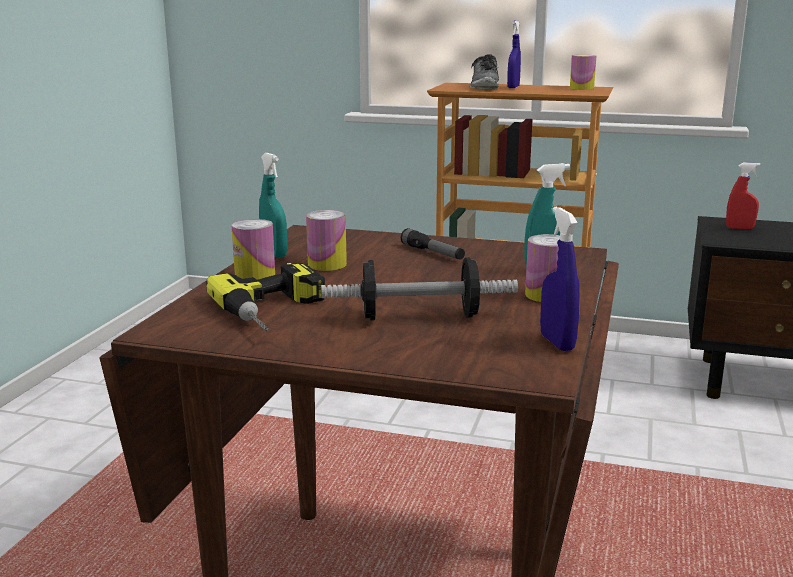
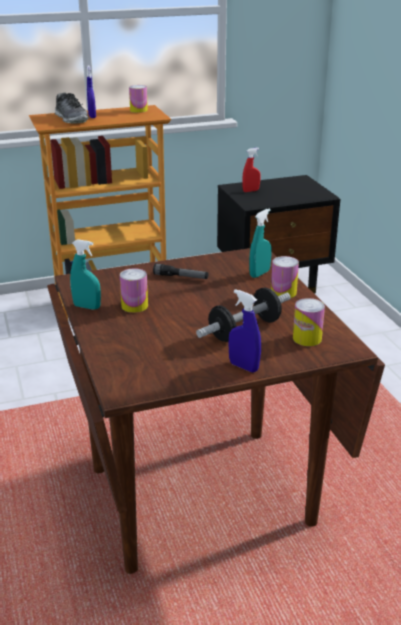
camera: 35 degrees left, 10 degrees up
power drill [206,263,325,332] -> none
can [231,219,275,280] -> can moved to [293,298,325,346]
blue spray bottle [540,207,580,351] -> blue spray bottle moved to [228,289,261,373]

